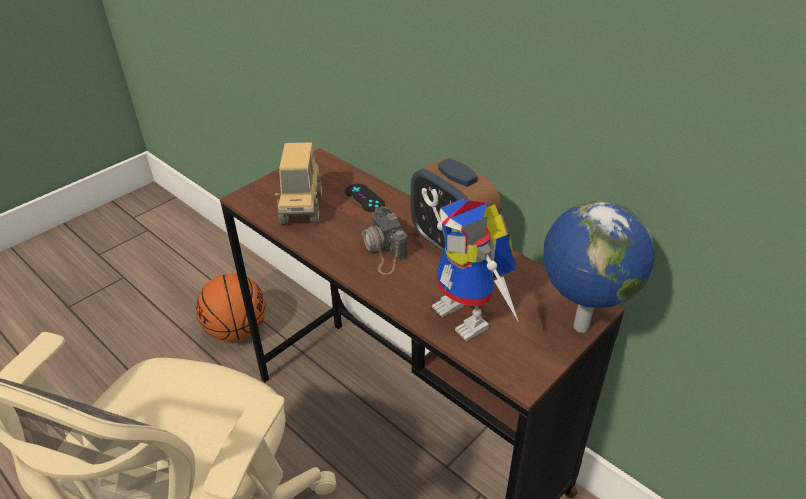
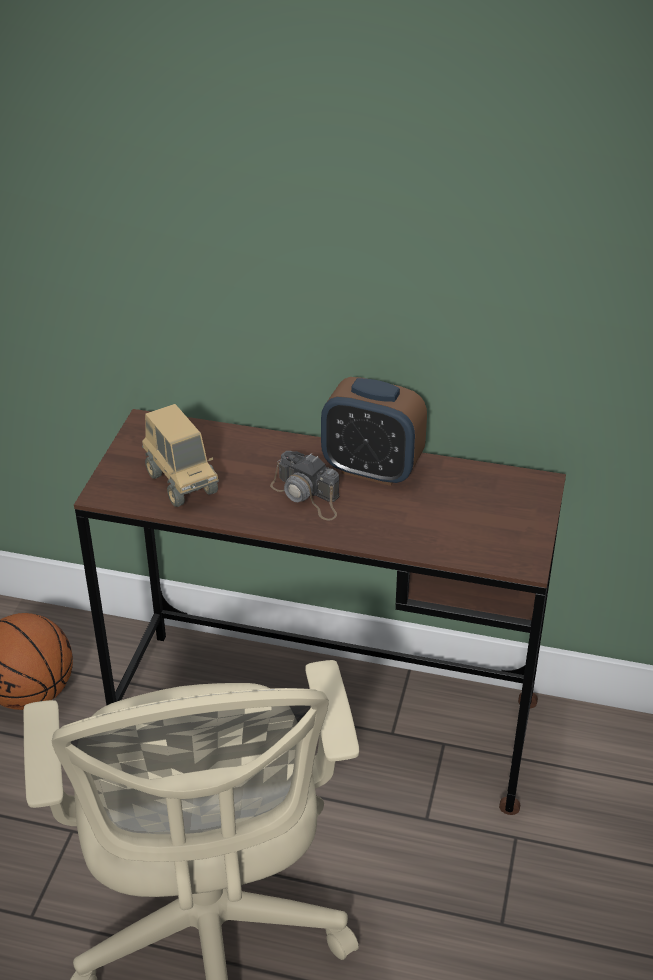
camera: 30 degrees left, 0 degrees up
black game controller [345,184,385,212] -> none
toy robot [422,188,519,341] -> none
globe [543,201,655,333] -> none

